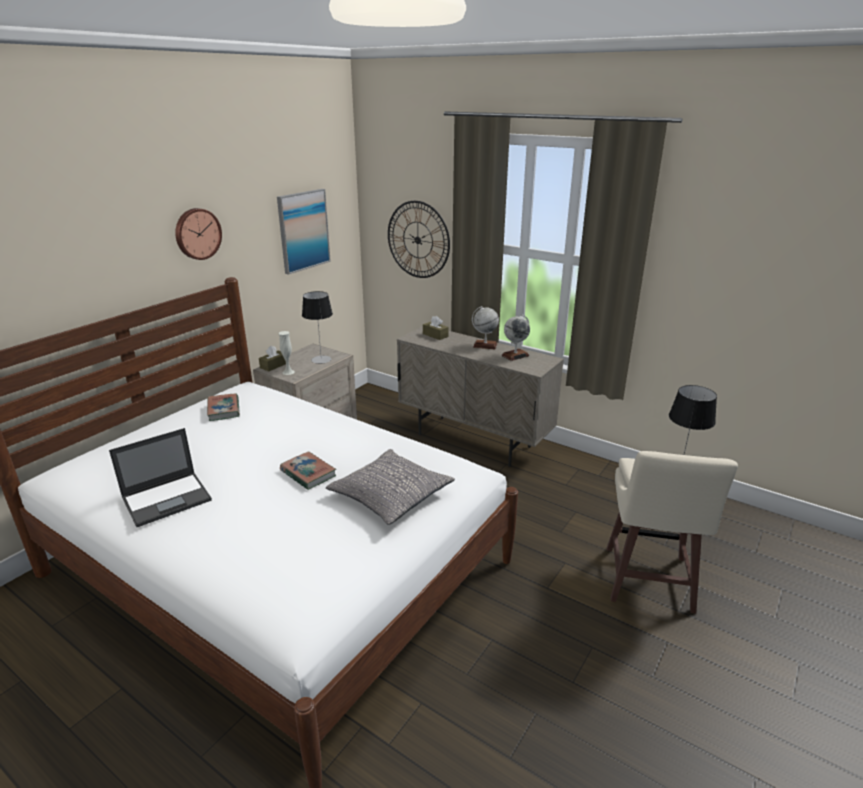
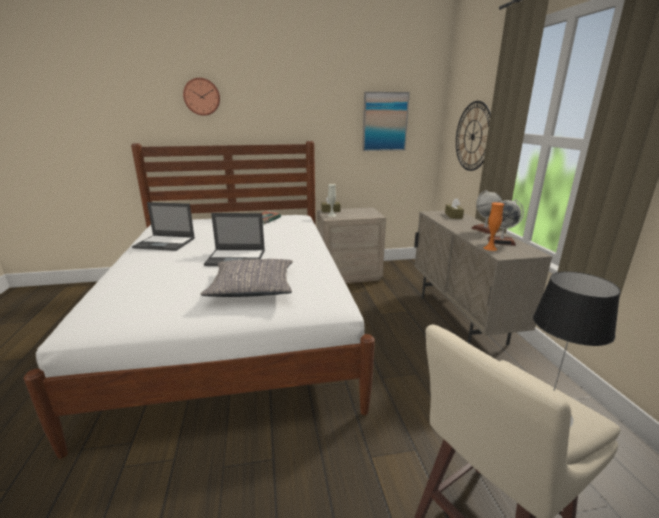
camera: 45 degrees right, 5 degrees down
wall clock [175,208,222,260] -> wall clock moved to [183,78,220,116]
book [280,452,336,490] -> laptop [204,213,265,266]
table lamp [302,291,333,364] -> none
none -> orange vase [484,202,504,251]

